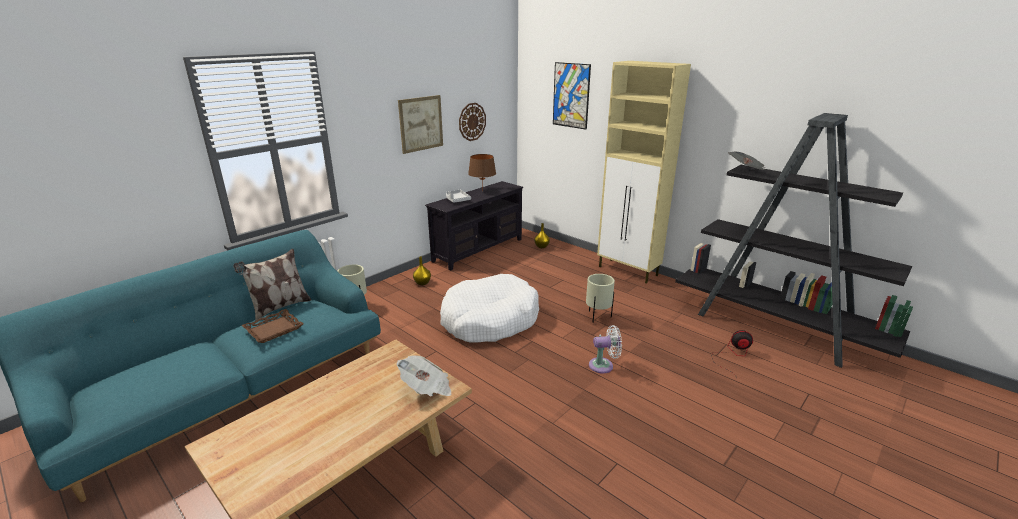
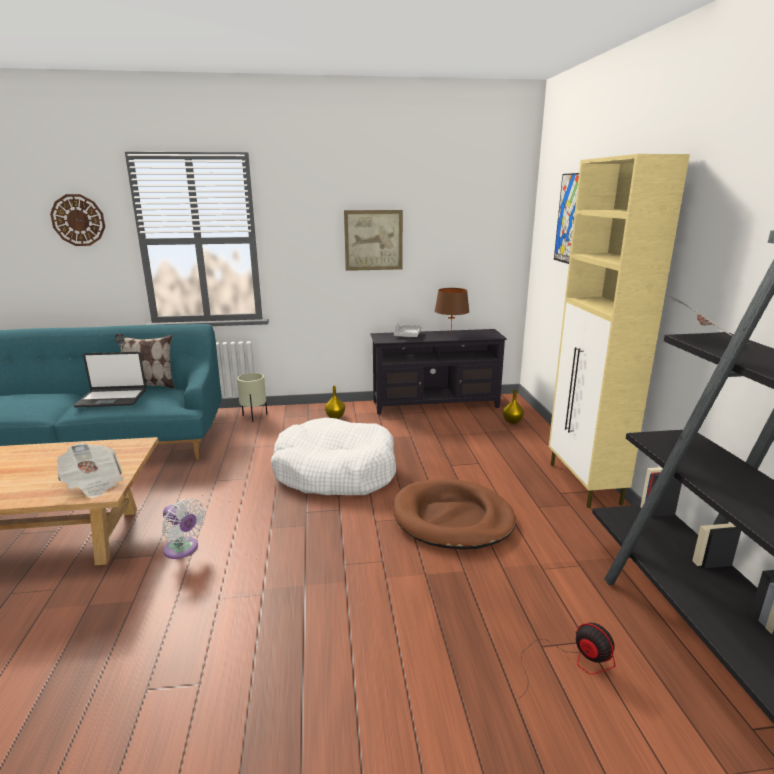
camera: 40 degrees right, 5 degrees down
brown tray [242,309,303,343] -> laptop [74,352,146,407]
wall clock [459,103,486,141] -> wall clock moved to [50,194,105,246]
beige planter [586,274,615,323] -> brown dog bed [393,479,516,550]
white fan [589,325,622,373] -> white fan moved to [162,498,205,559]

